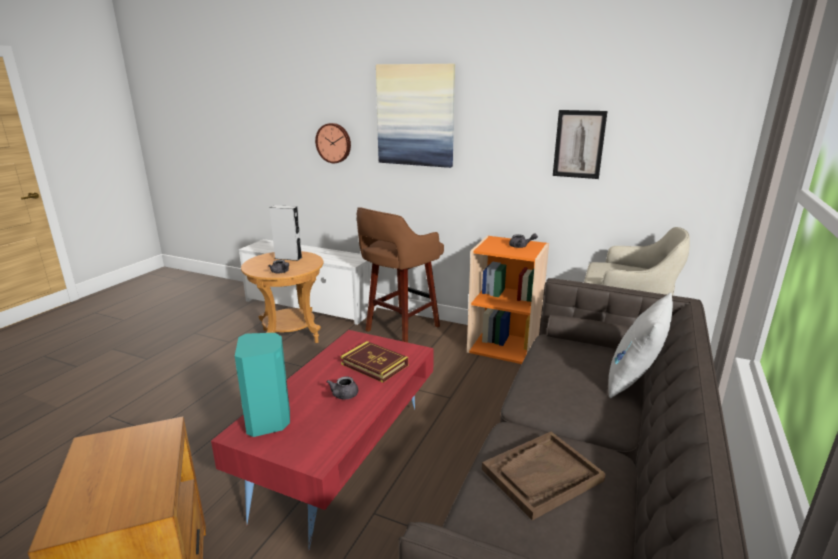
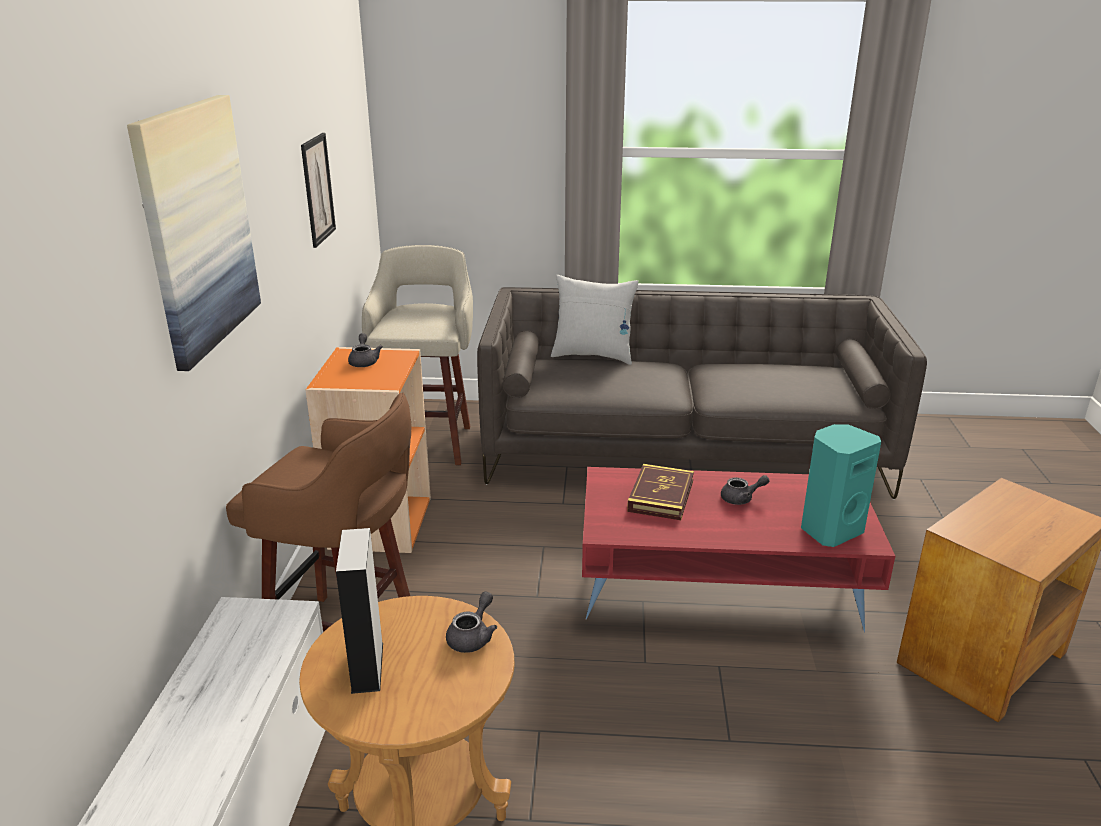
camera: 110 degrees left, 5 degrees up
wall clock [315,123,351,163] -> none
brown tray [482,432,606,521] -> none

